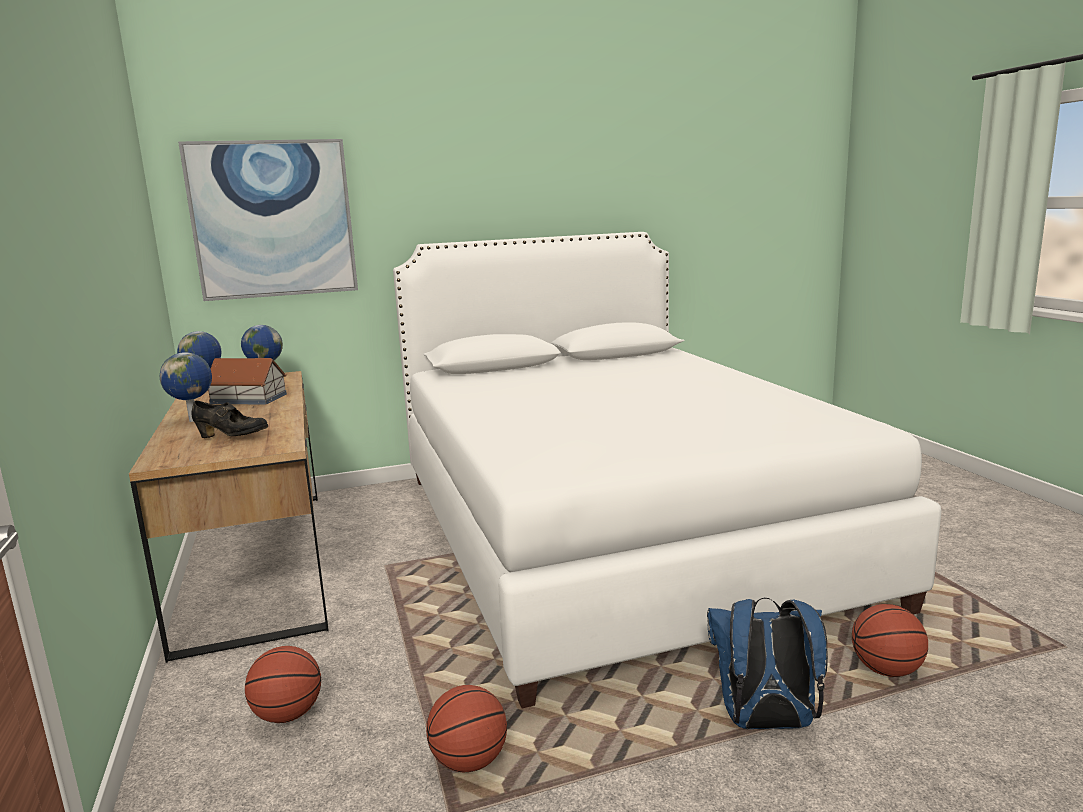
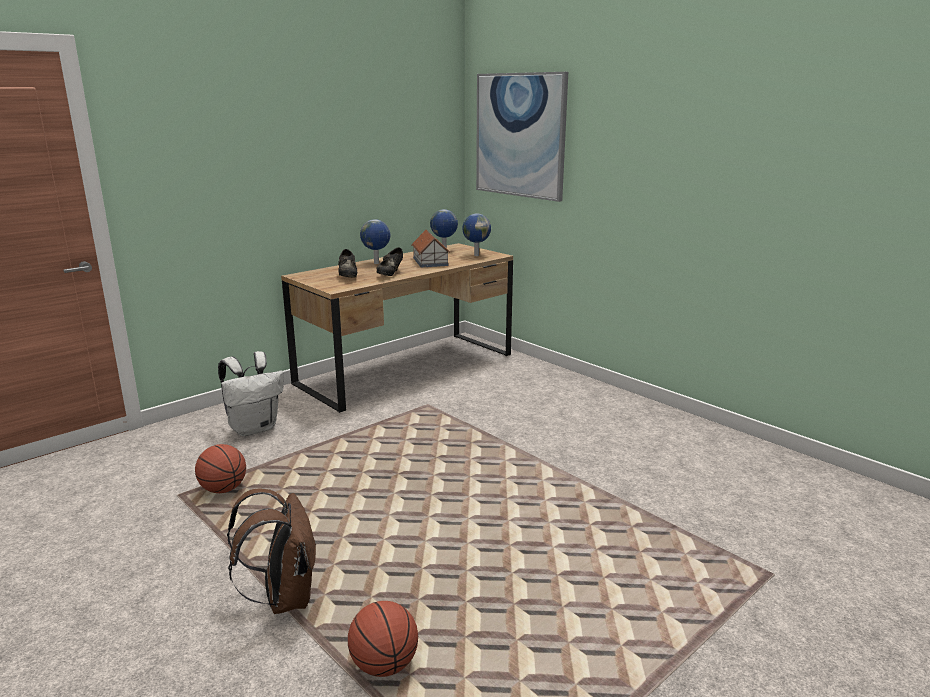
camera: 65 degrees right, 5 degrees up
basketball [245,646,321,723] -> white backpack [218,351,284,436]
white bed [393,232,942,708] -> none
blue backpack [707,598,828,729] -> brown backpack [227,488,316,614]
none -> black shoe [376,247,403,276]

